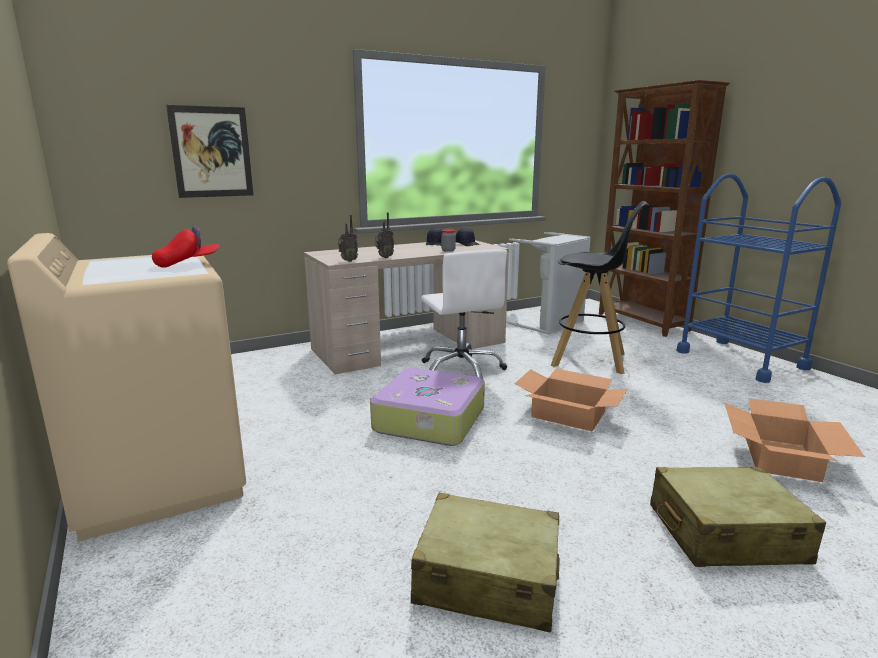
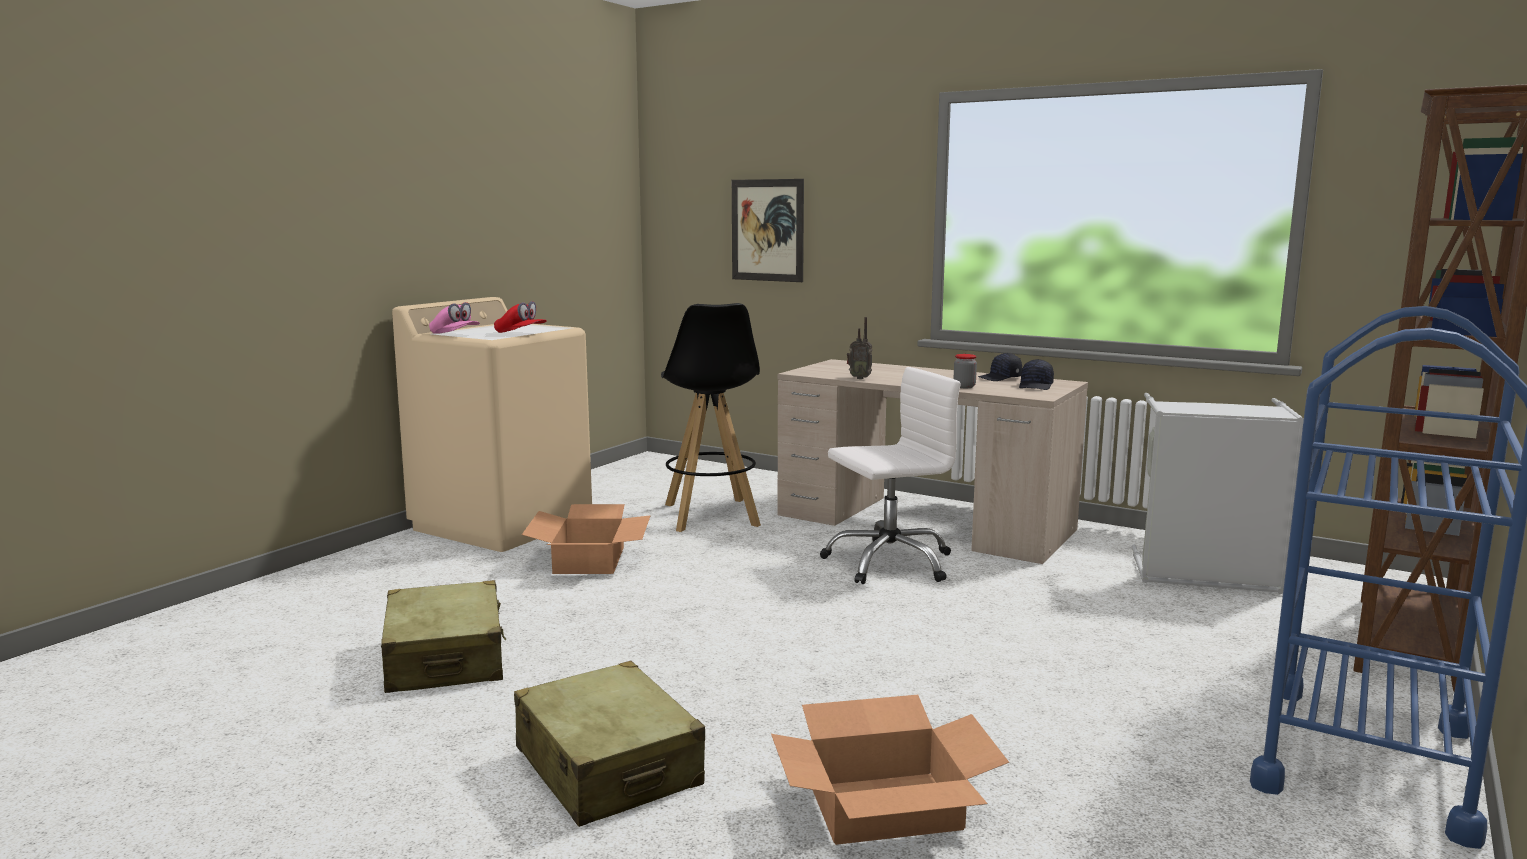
camera: 60 degrees right, 5 degrees down
radio [338,215,358,262] -> none
suitcase [370,368,485,446] -> none
white office chair [421,249,507,379] -> white office chair turned 150 degrees counterclockwise [820,367,961,584]
cardboard box [515,369,628,431] -> cardboard box moved to [522,504,651,574]
black stool [551,201,649,374] -> black stool moved to [661,303,761,532]
none -> pink cap [429,302,480,334]

